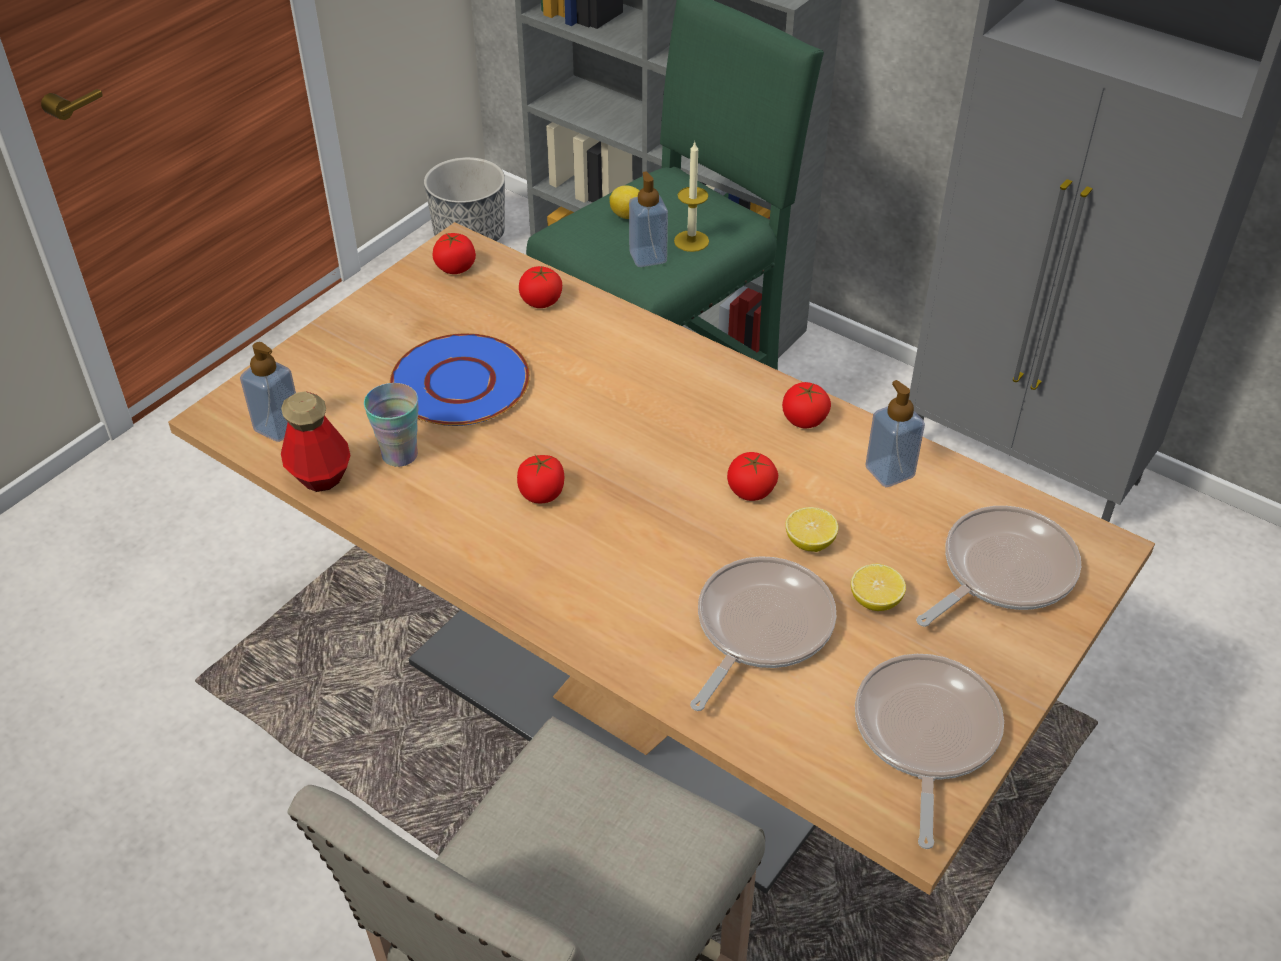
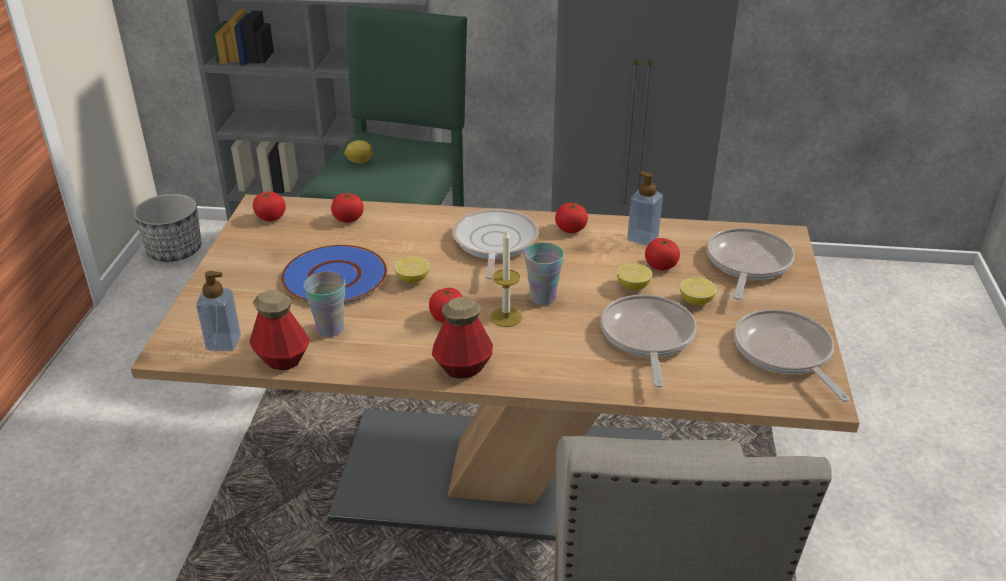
camera: 30 degrees left, 10 degrees down
soap dispenser [629,171,668,267] -> none
candle [674,141,709,252] -> candle moved to [490,229,522,327]
tomato [727,452,778,501] -> tomato moved to [645,238,680,270]
none -> lemon [394,256,430,283]
none -> bottle [432,297,493,378]
none -> frying pan [452,208,539,279]
none -> cup [524,243,564,305]

